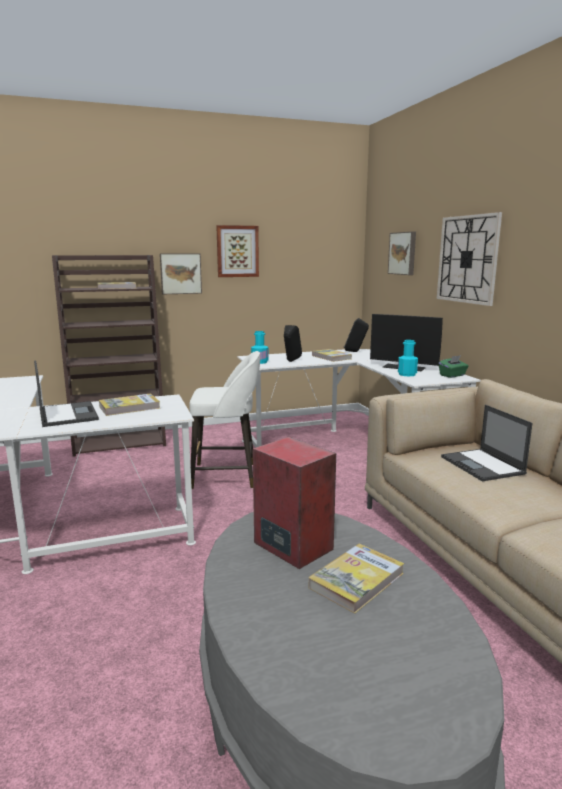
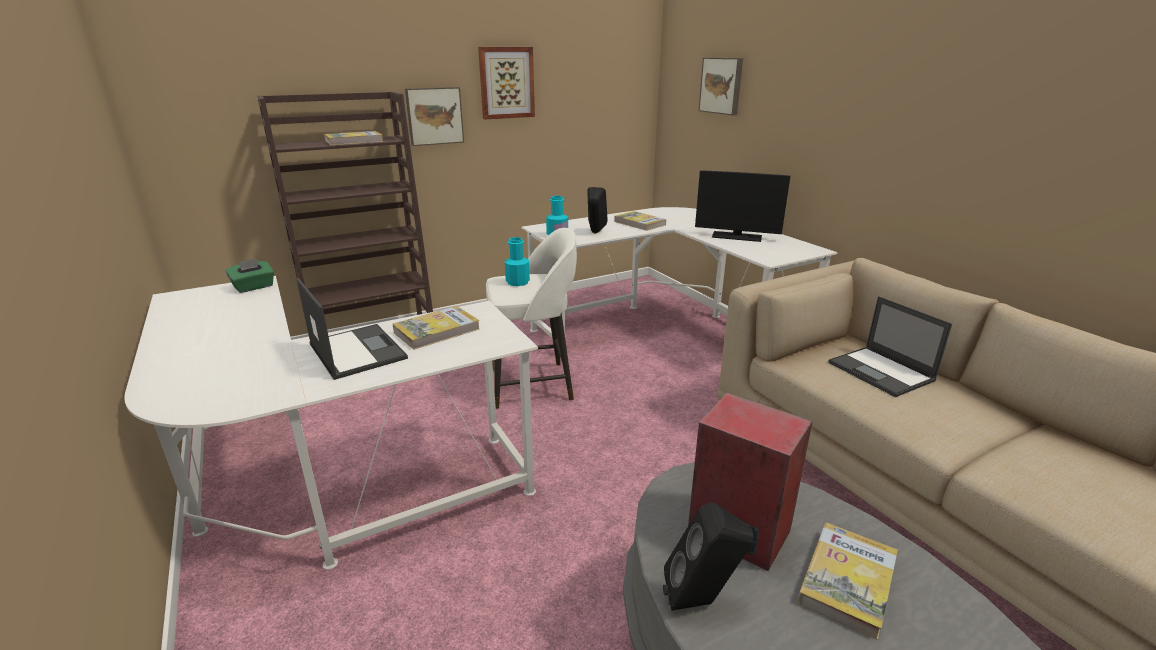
camera: 10 degrees left, 10 degrees up
black speaker [344,318,369,352] -> black speaker moved to [663,503,753,611]
turquoise bottle [398,340,418,376] -> turquoise bottle moved to [505,237,530,286]
wall clock [437,212,502,306] -> none
green tissue box [439,355,469,378] -> green tissue box moved to [225,259,274,293]

